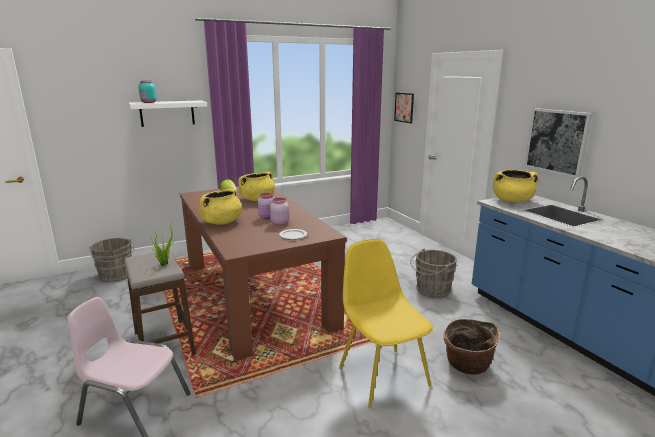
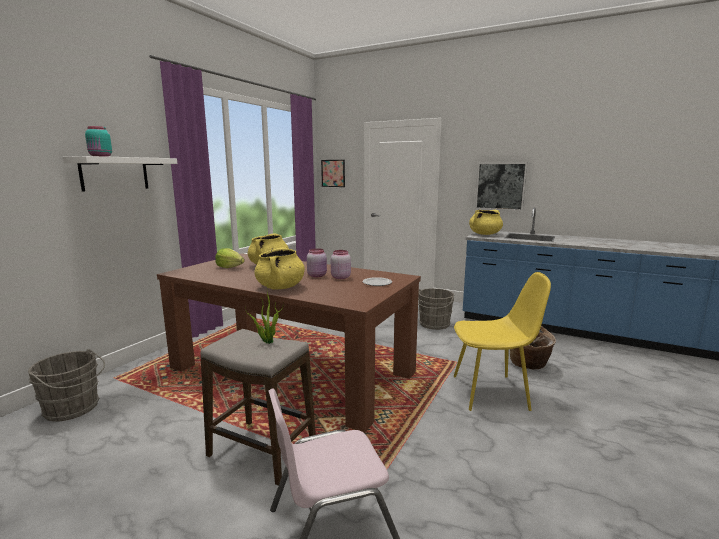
camera: 35 degrees left, 5 degrees down
yellow chair [339,239,433,408] -> yellow chair turned 150 degrees clockwise [454,272,551,411]

